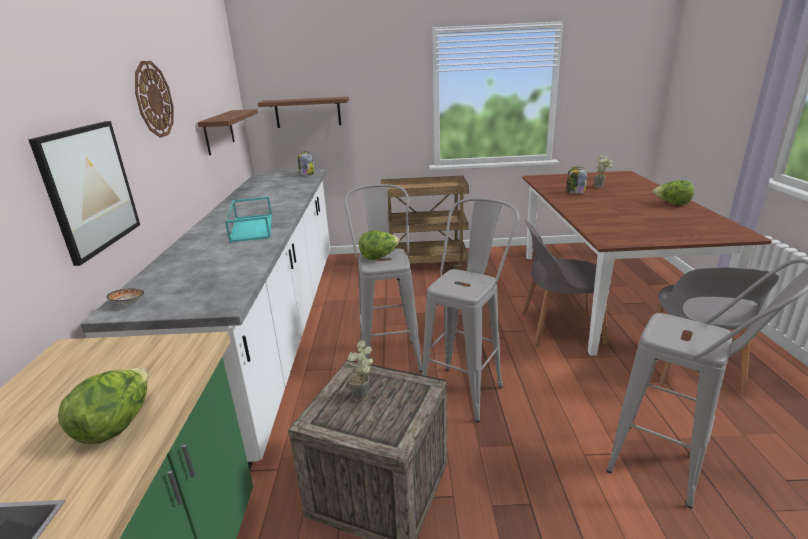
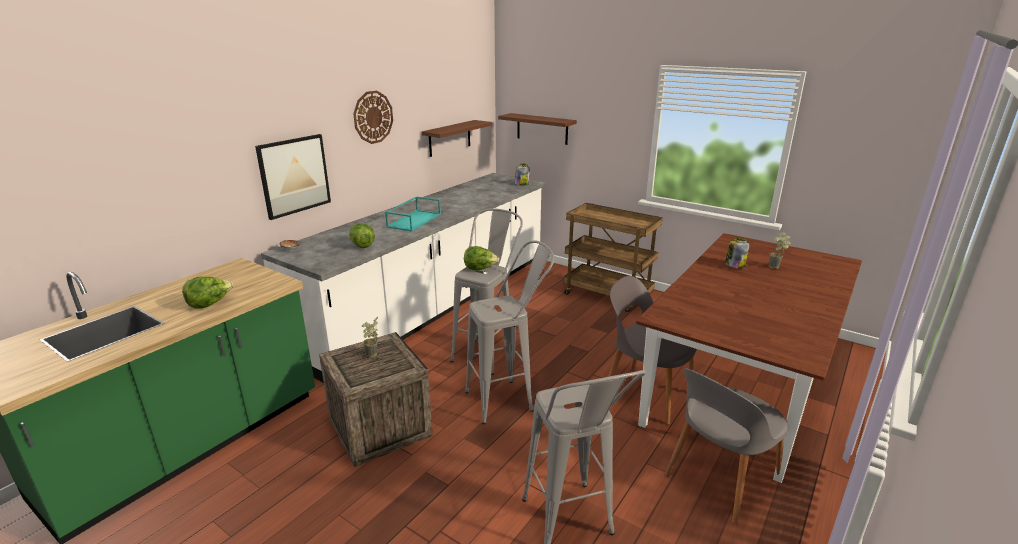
camera: 35 degrees right, 0 degrees up
lettuce [653,180,694,205] -> lettuce moved to [349,223,375,248]

